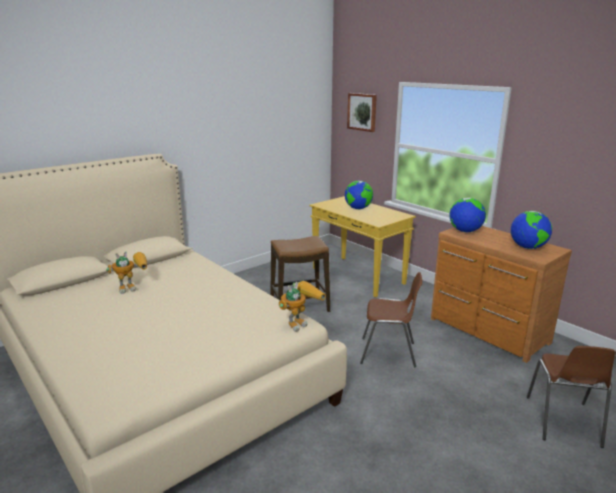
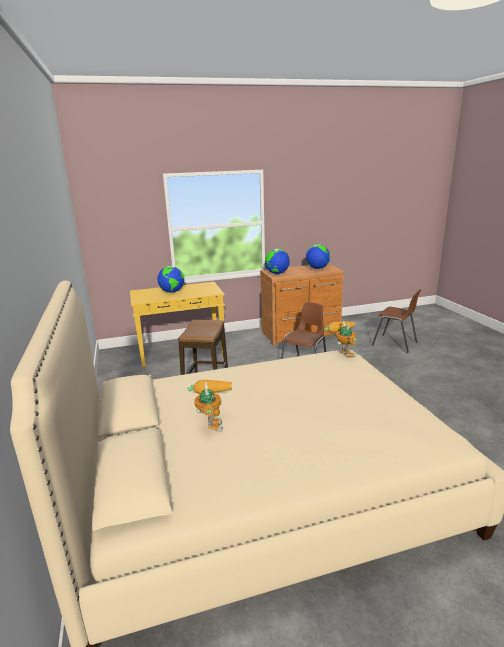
camera: 65 degrees left, 0 degrees up
picture [347,93,377,132] -> none

